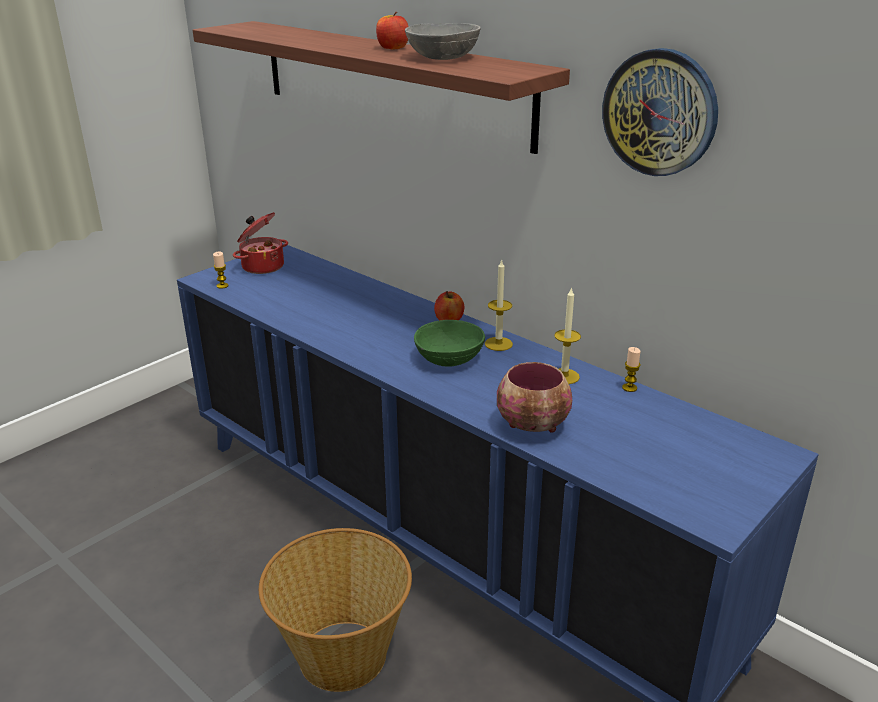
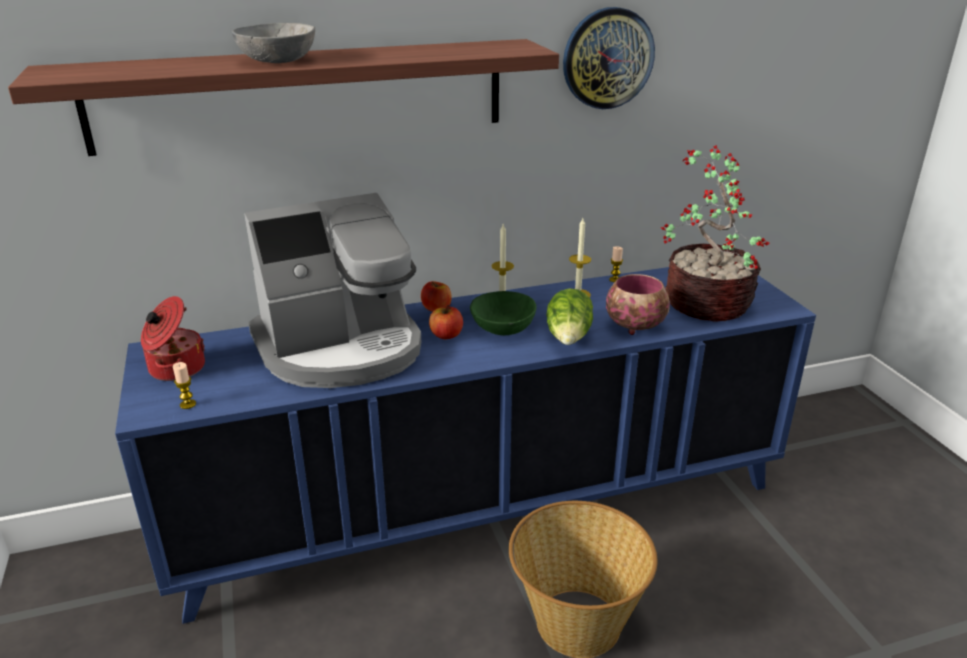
camera: 60 degrees left, 0 degrees up
apple [376,12,409,50] -> apple moved to [429,305,463,339]
grey bowl [405,23,481,60] -> grey bowl moved to [232,23,315,63]
none -> coffee machine [244,193,421,388]
none -> lettuce [546,289,593,345]
none -> potted plant [660,145,770,322]

